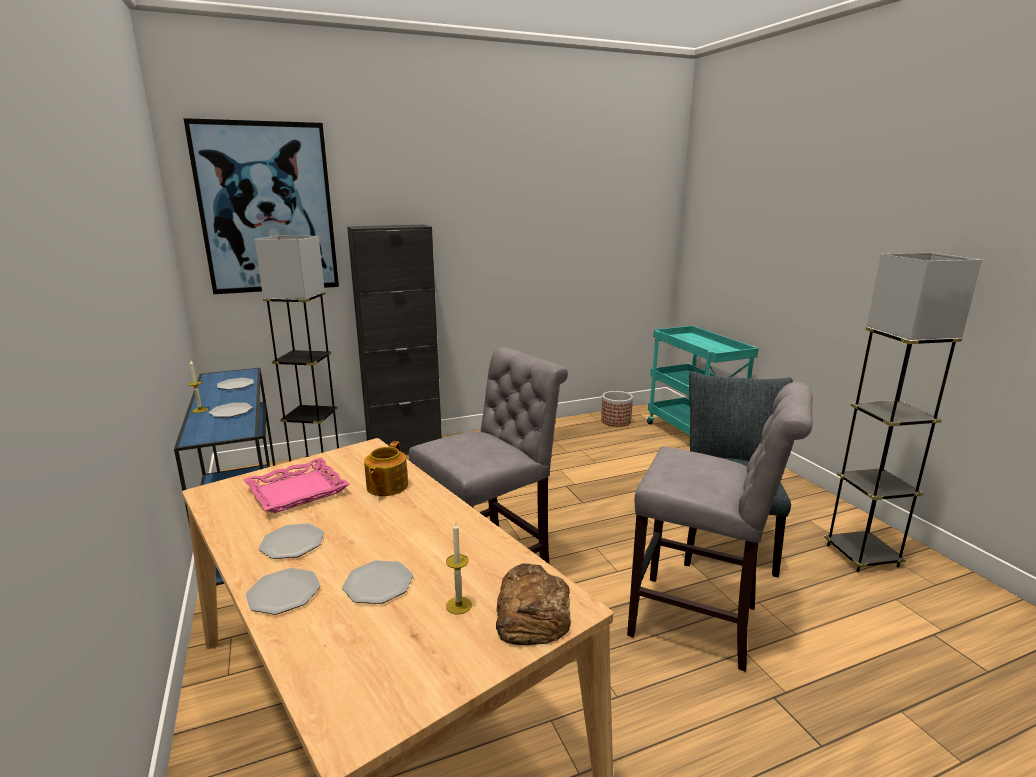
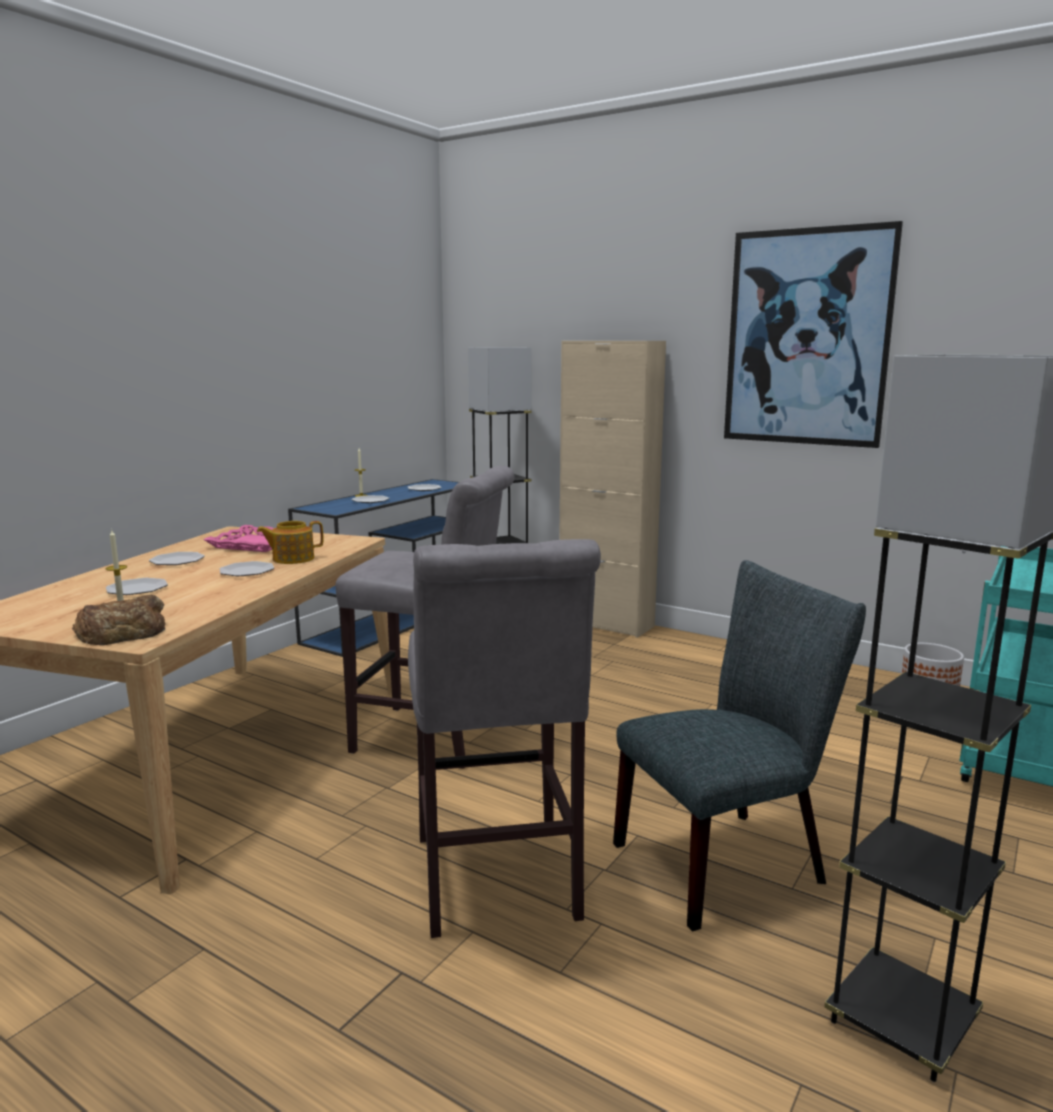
camera: 55 degrees right, 5 degrees down
picture [183,118,339,294] -> picture moved to [724,221,903,448]
plate [246,568,320,615] -> plate moved to [219,561,274,576]
black cabinet [347,224,442,455] -> beige cabinet [559,341,666,638]

